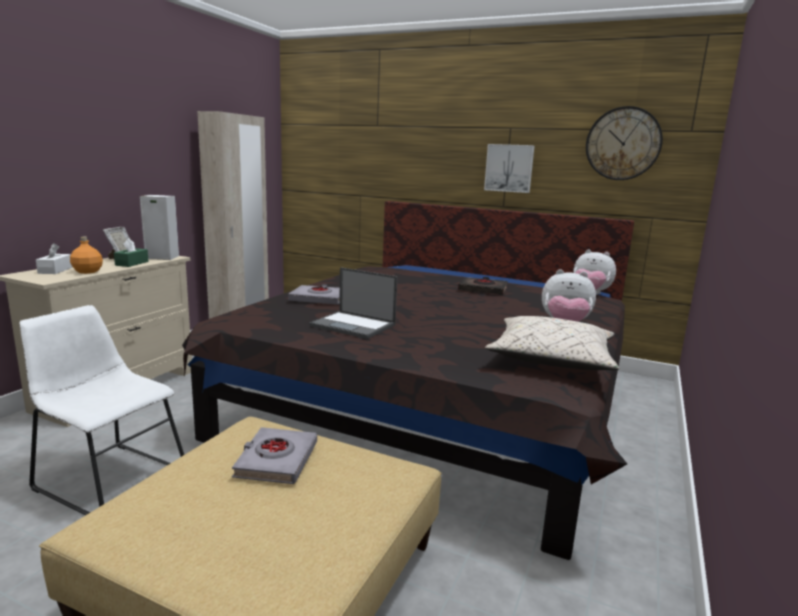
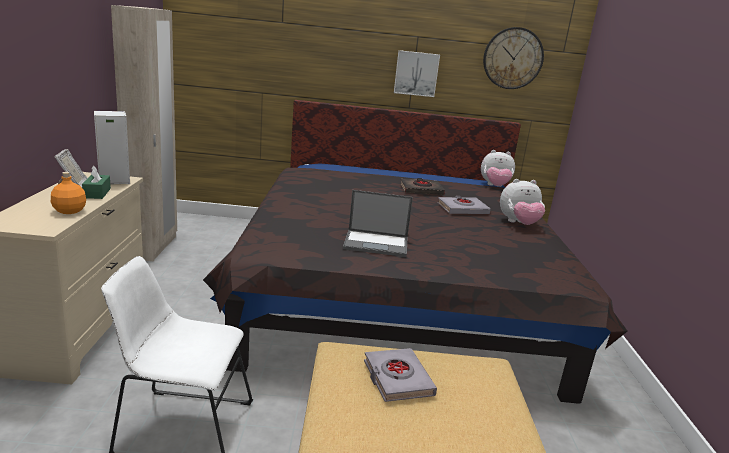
camera: 25 degrees left, 5 degrees up
white tissue box [36,243,72,274] -> none
grey book [288,284,340,305] -> grey book moved to [438,196,491,214]
beige pillow [485,316,619,370] -> none

